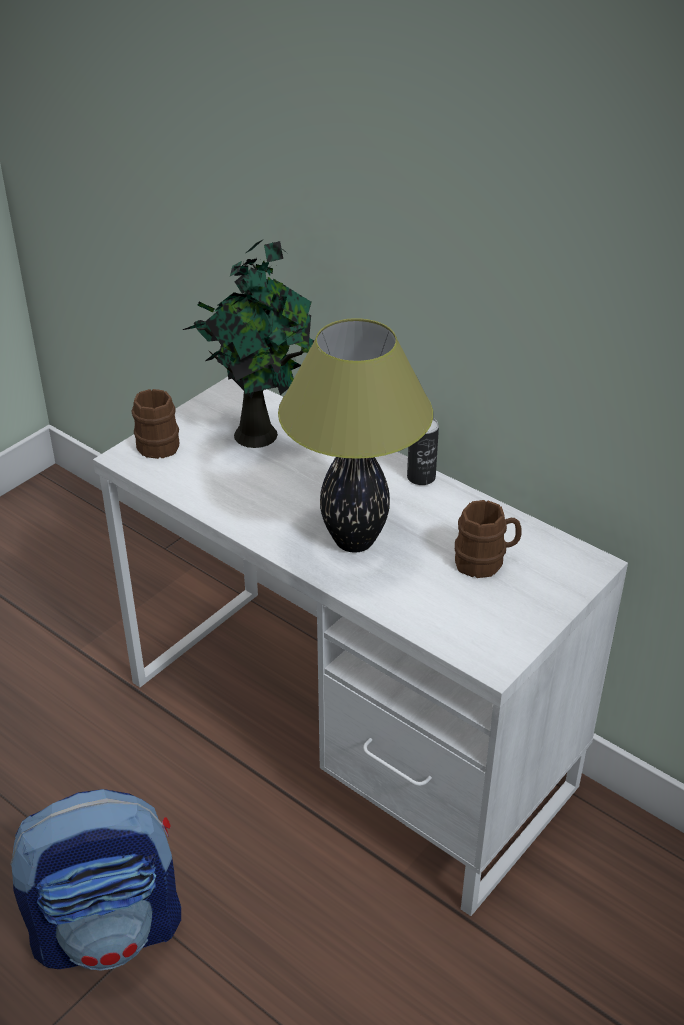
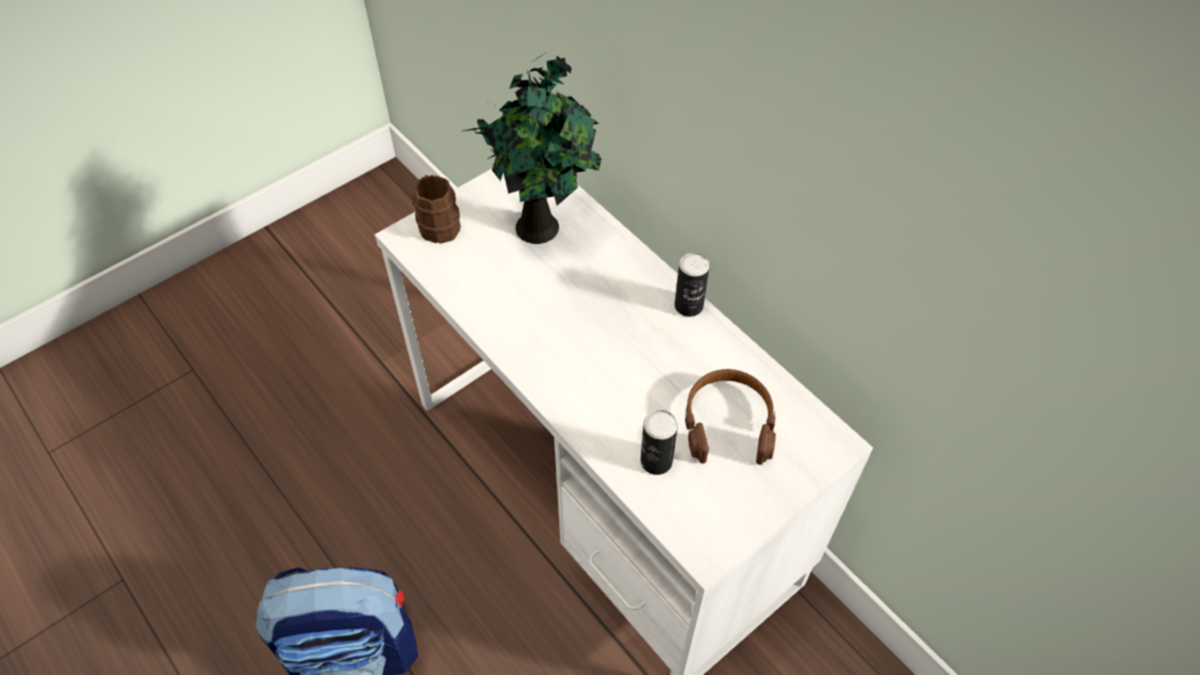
camera: 10 degrees right, 15 degrees up
table lamp [278,318,433,553] -> none
brown mug [455,500,522,578] -> brown headphones [685,369,776,465]
none -> can [640,410,678,475]

